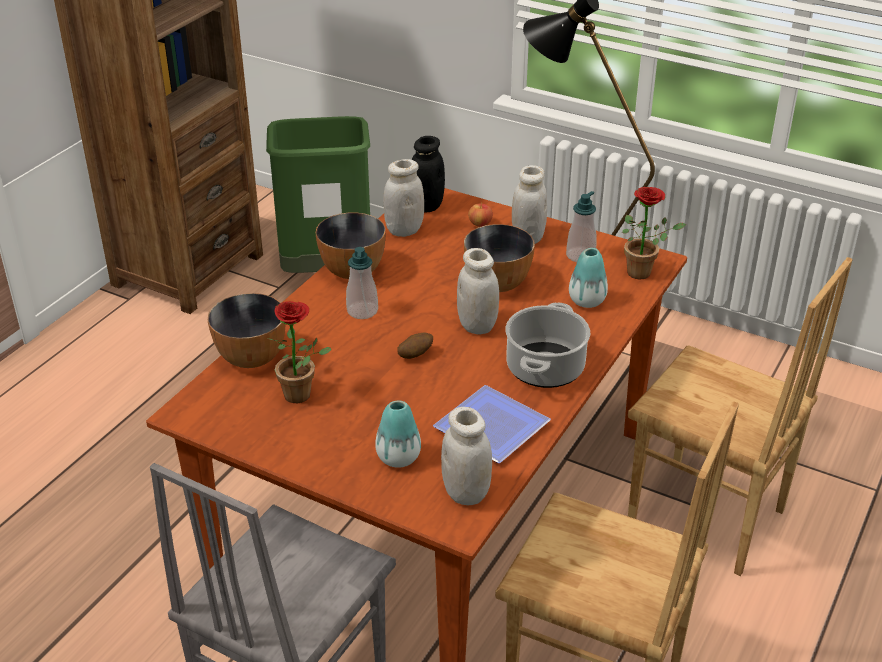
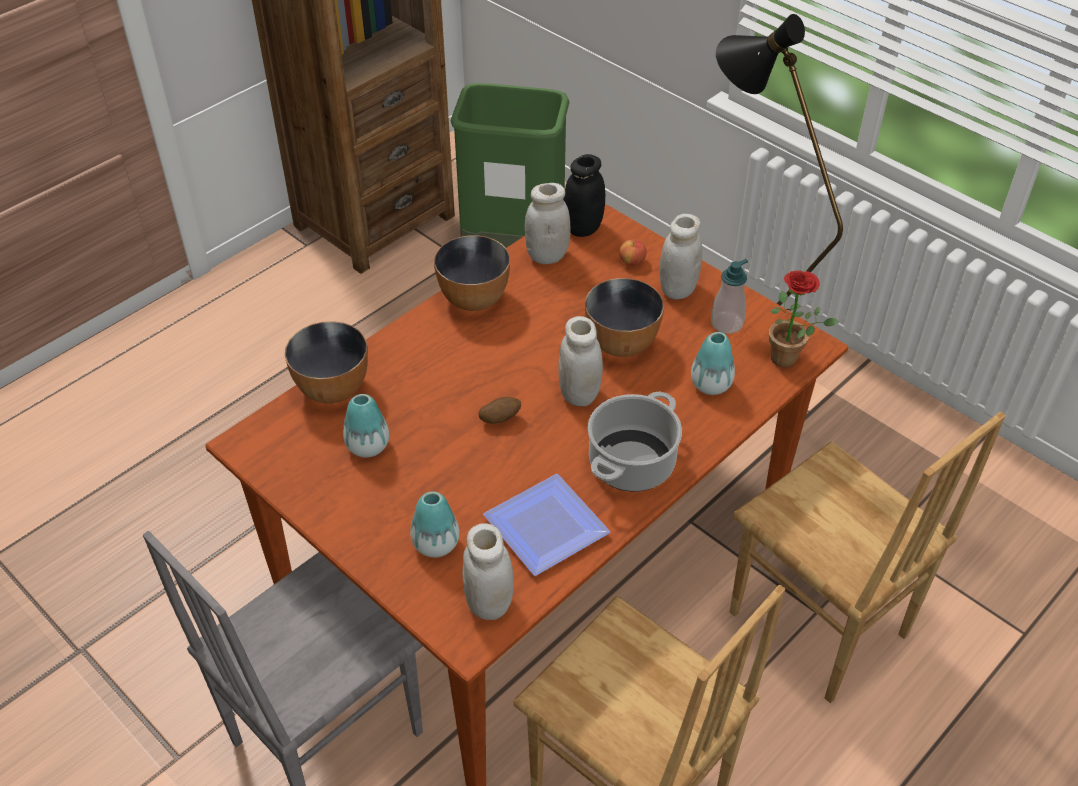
camera: 15 degrees right, 10 degrees up
potted plant [268,301,331,403] -> vase [343,394,389,458]
soap dispenser [346,247,378,319] -> none

